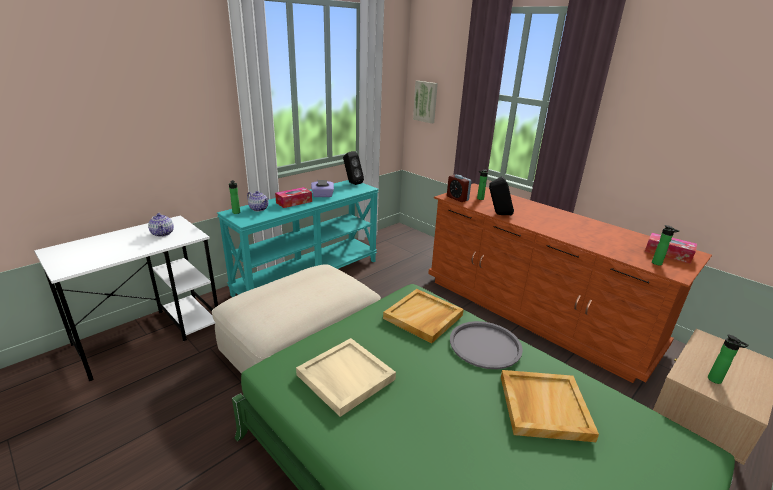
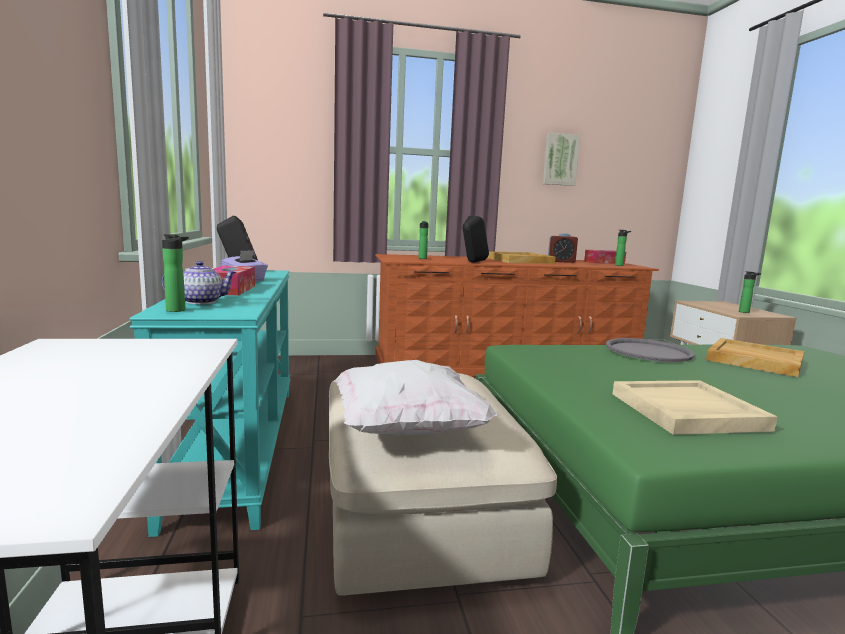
camera: 55 degrees left, 15 degrees down
teapot [148,213,174,237] -> none
beige tray [383,289,464,343] -> beige tray moved to [488,251,555,264]
picture [413,81,438,123] -> picture moved to [543,133,580,186]
alarm clock [447,175,471,202] -> alarm clock moved to [548,233,578,263]
none -> white pillow [333,360,497,436]

